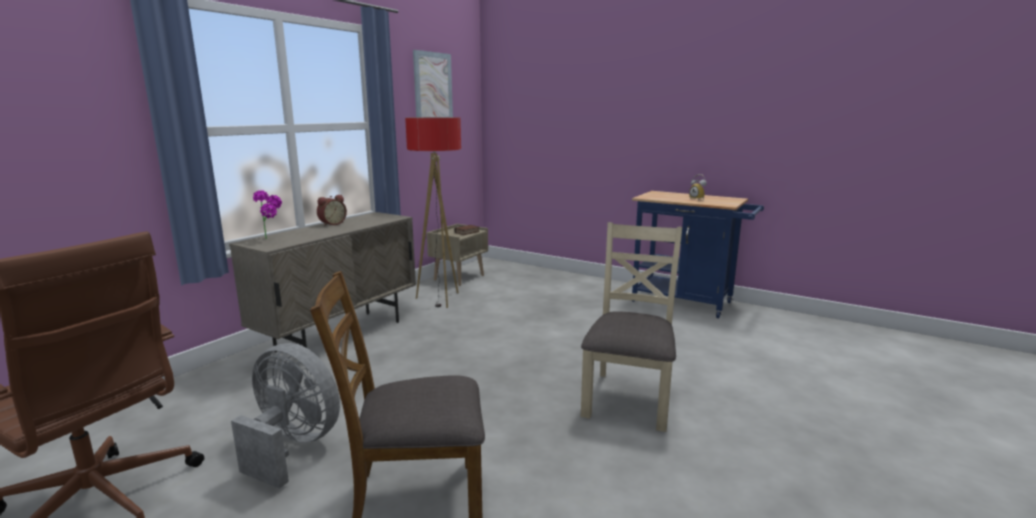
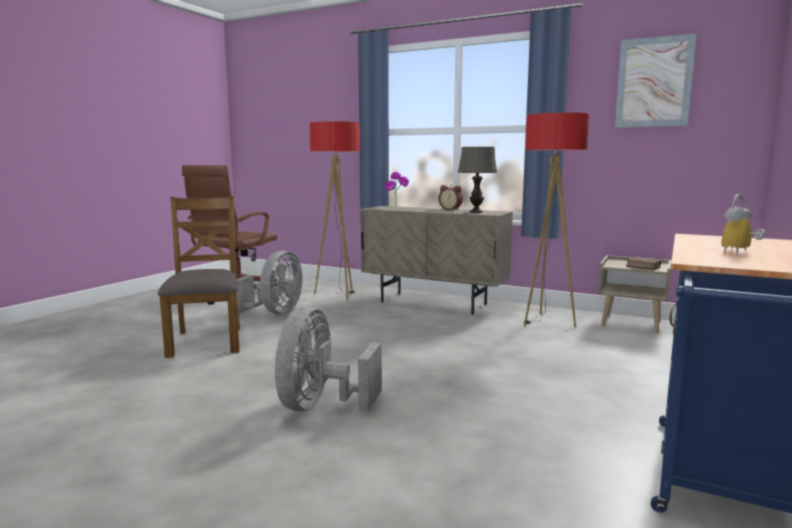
camera: 85 degrees right, 5 degrees down
beige chair [581,222,682,432] -> grey fan [275,307,382,412]
none -> floor lamp [310,121,360,300]
none -> grey table lamp [458,147,498,213]

